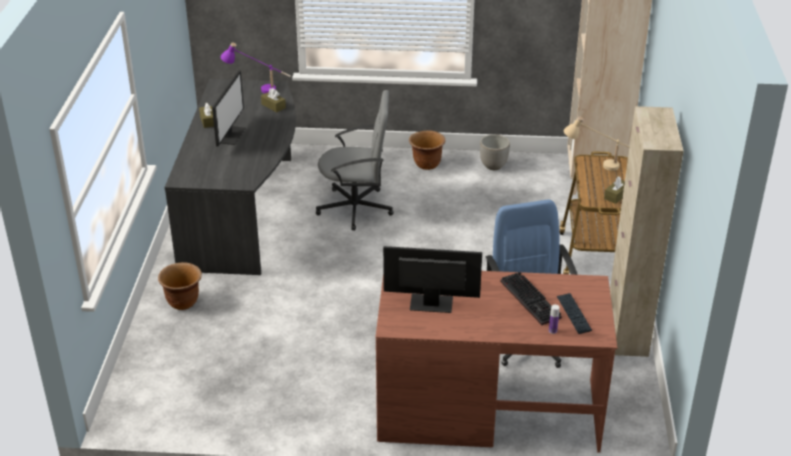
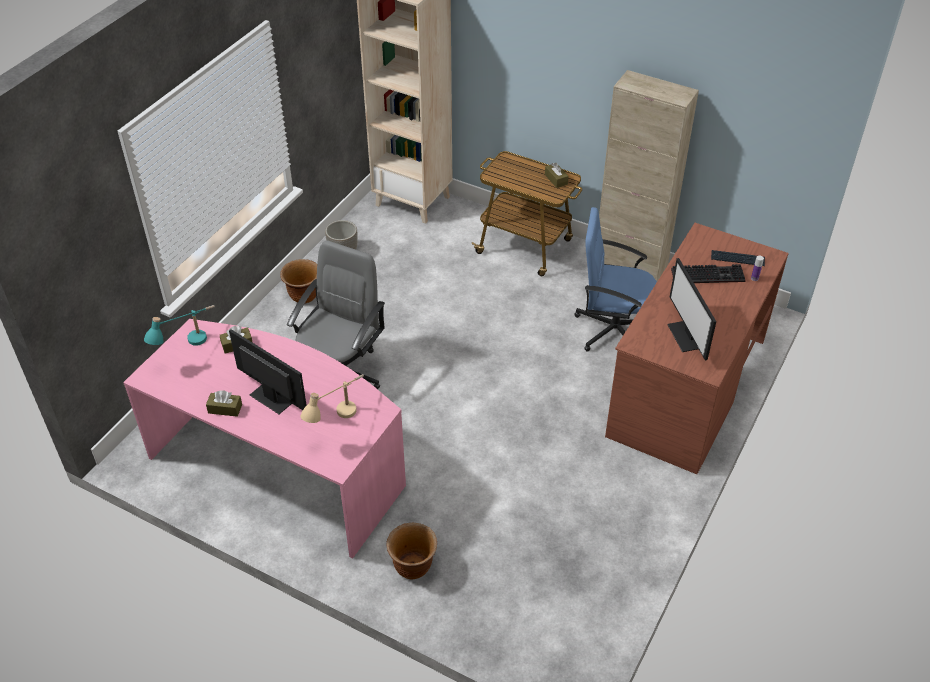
camera: 65 degrees left, 10 degrees up
grey desk [165,79,296,275] -> pink desk [123,319,406,558]
purple table lamp [221,42,291,93] -> turquoise table lamp [144,305,215,346]
monitor [383,246,482,313] -> monitor turned 45 degrees counterclockwise [667,258,716,360]
beige table lamp [563,116,630,171] -> beige table lamp moved to [300,374,364,423]

